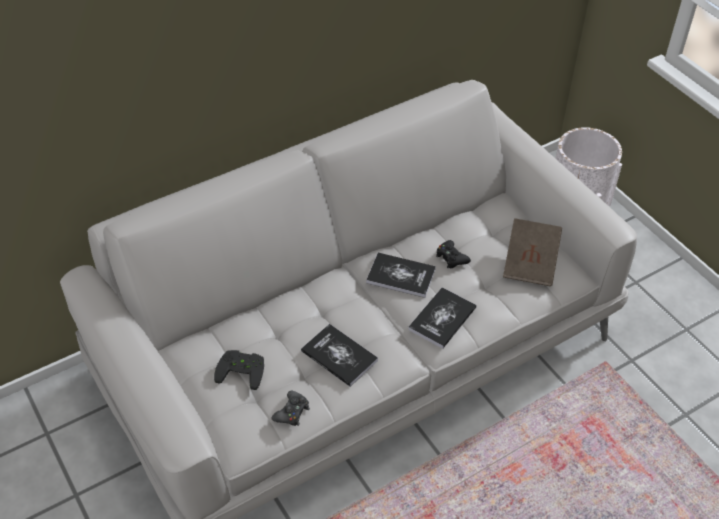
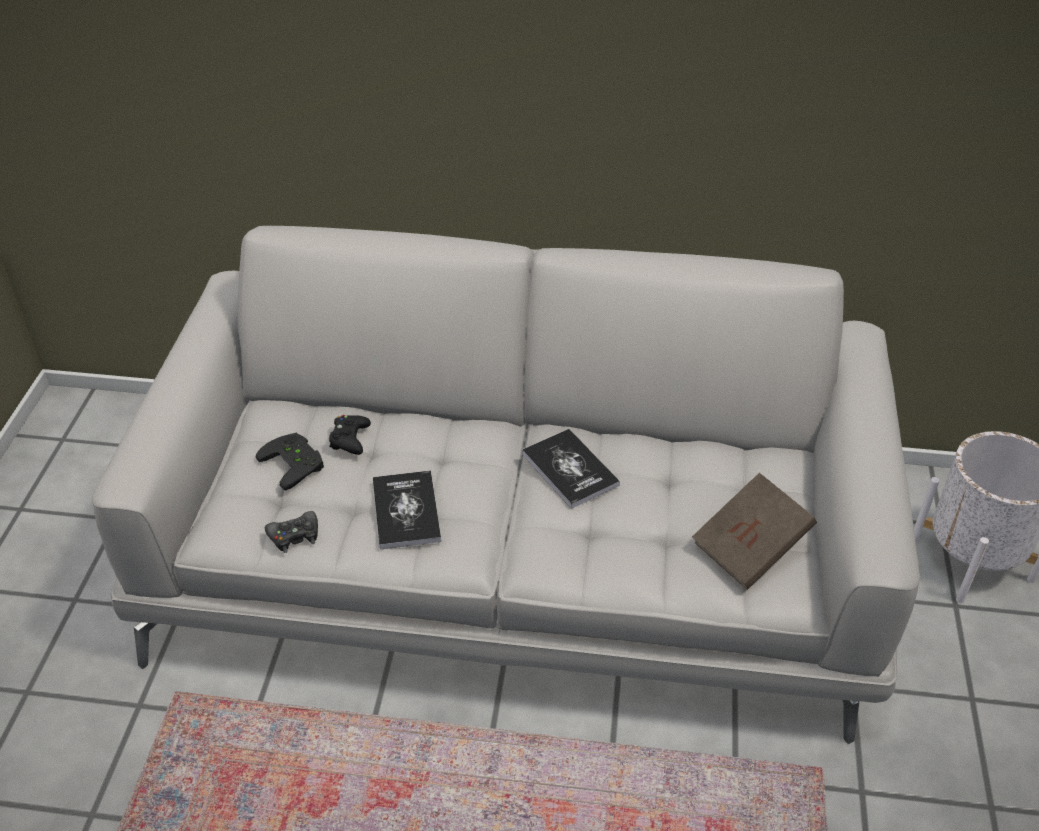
camera: 40 degrees right, 5 degrees down
book [408,287,476,349] -> none
black game controller [436,240,471,268] -> black game controller moved to [329,415,371,455]

